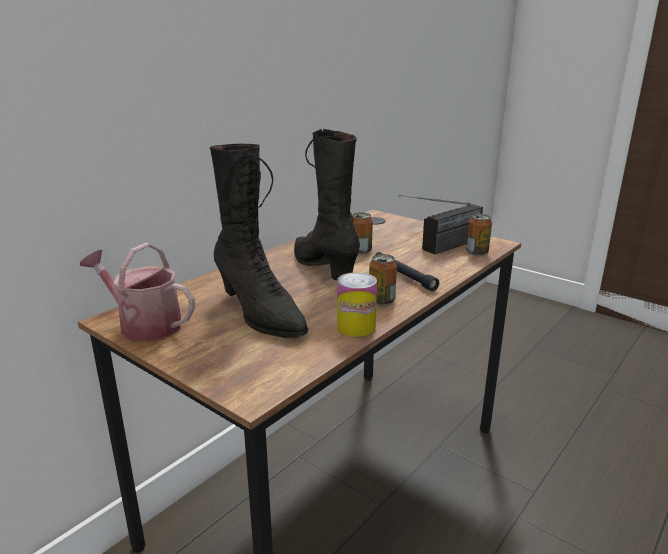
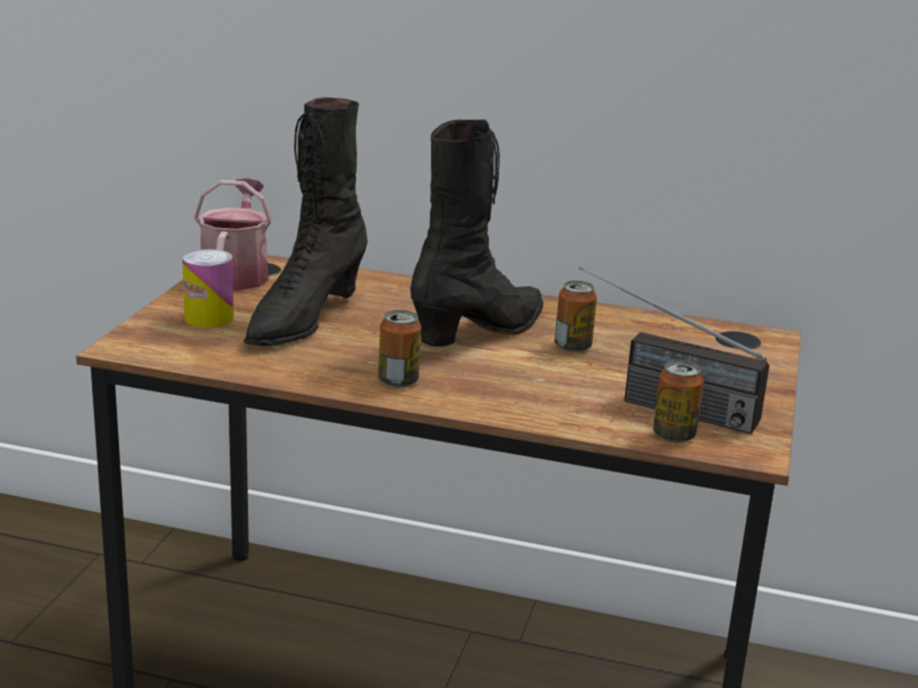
camera: 65 degrees right, 0 degrees up
can [337,272,377,337] -> can moved to [182,249,234,328]
black flashlight [375,252,439,291] -> none

